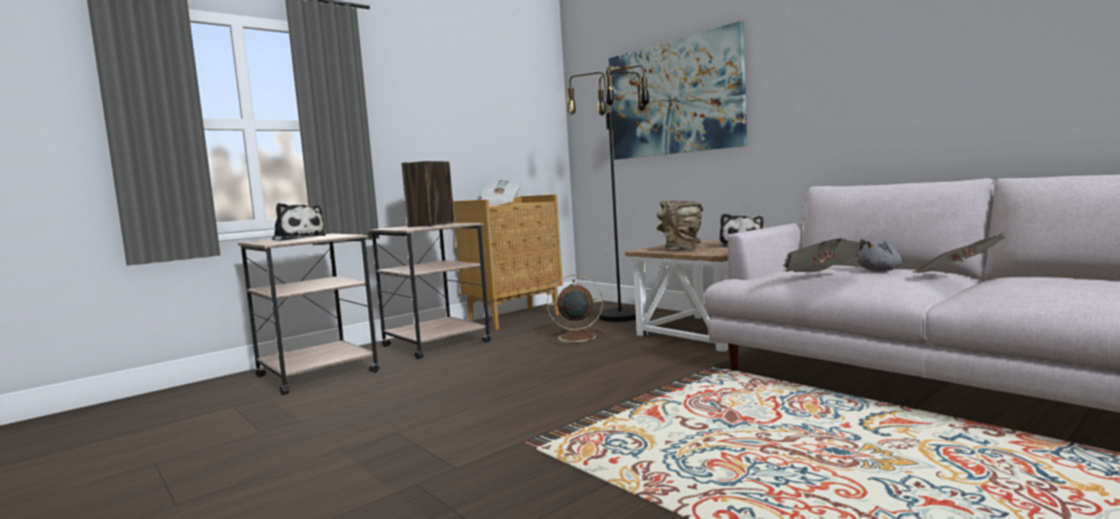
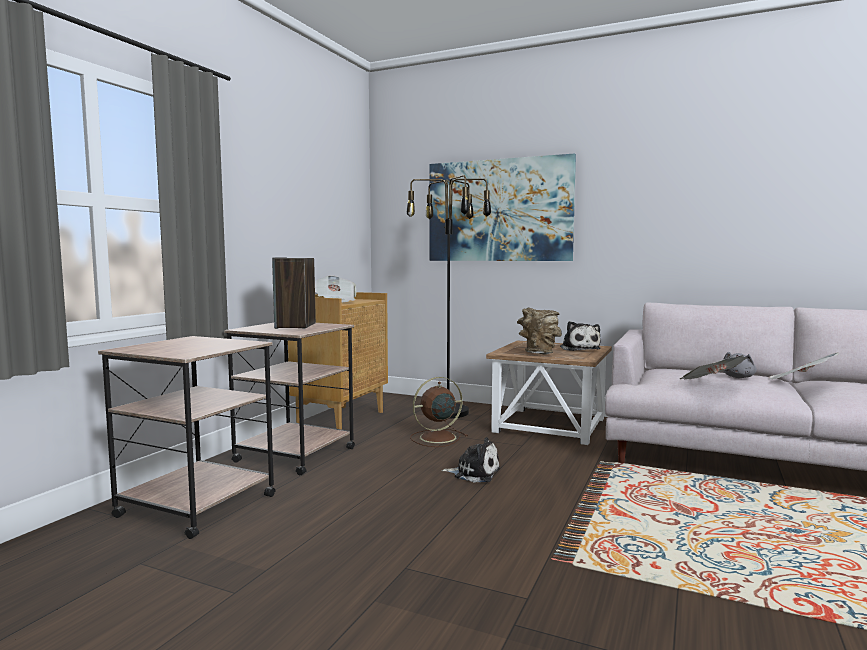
camera: 25 degrees left, 0 degrees up
plush toy [272,203,326,241] -> plush toy moved to [441,437,500,482]

